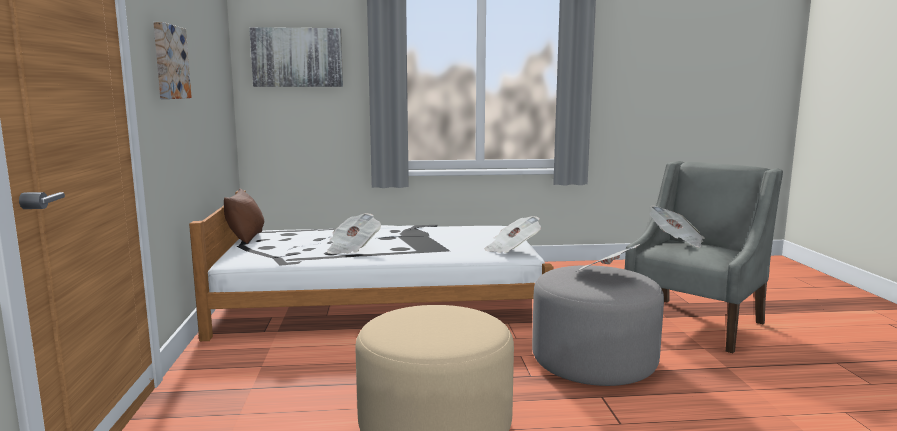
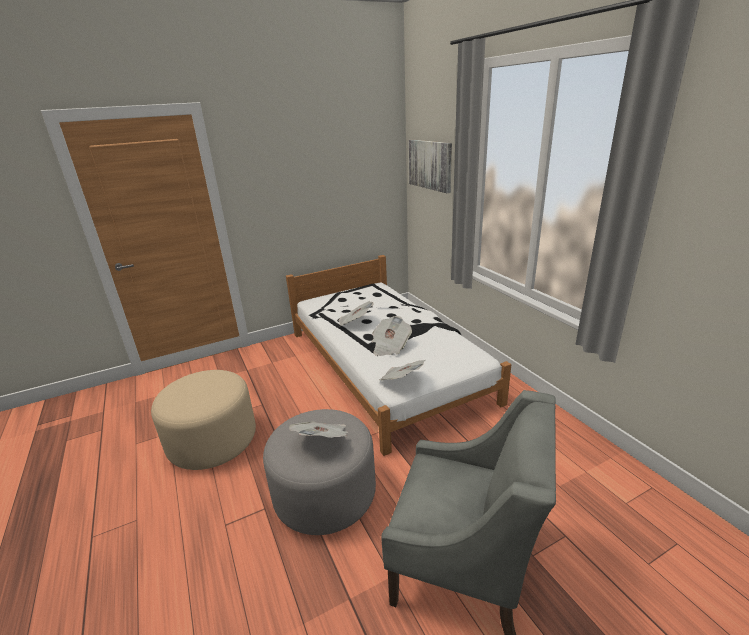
camera: 70 degrees right, 15 degrees up
picture [153,22,192,99] -> none
brown pillow [224,188,264,244] -> none
newspaper [649,206,705,248] -> newspaper moved to [372,316,412,356]

